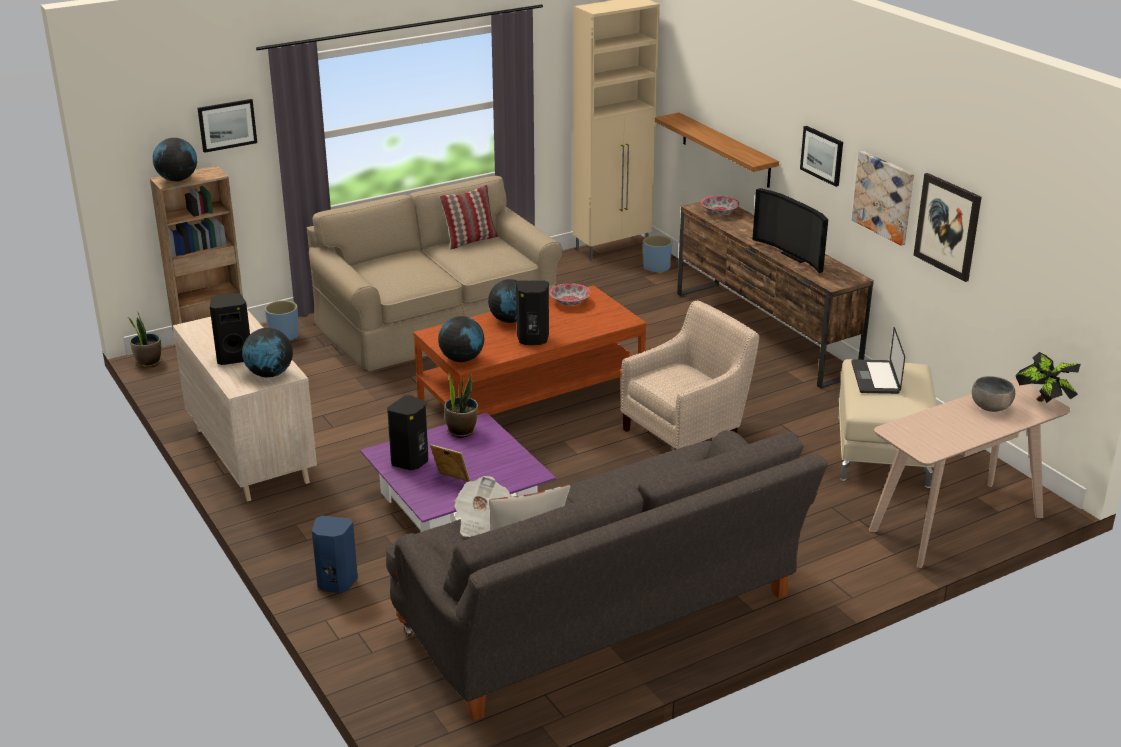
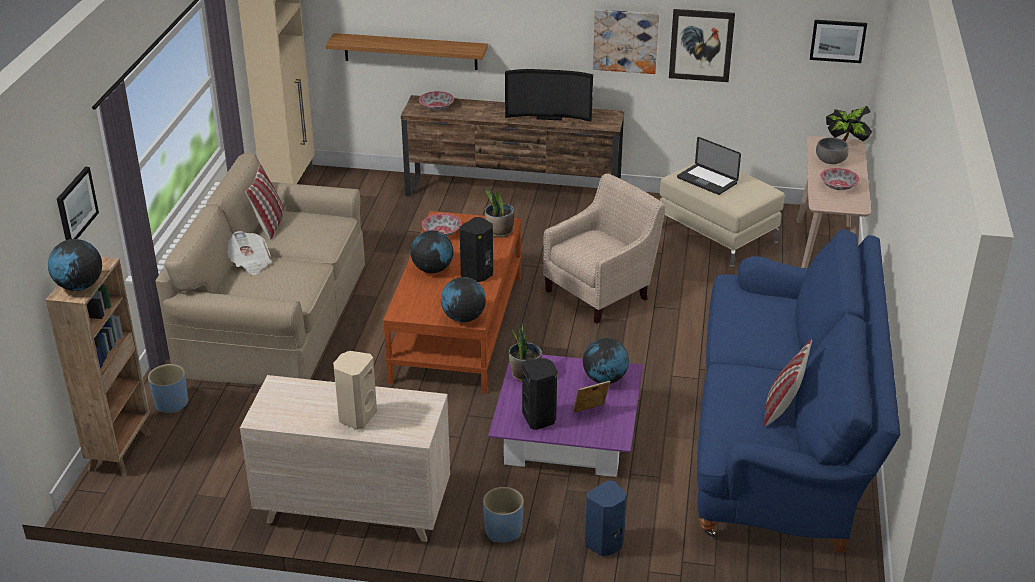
camera: 50 degrees left, 5 degrees up
potted plant [129,313,161,368] -> potted plant moved to [485,187,514,238]
black speaker [210,293,250,365] -> beige speaker [333,351,377,430]
globe [242,328,293,377] -> globe moved to [583,338,629,384]
grey sofa [386,430,828,721] -> blue sofa [697,229,900,553]
newspaper [454,476,511,537] -> newspaper moved to [228,231,272,275]
beige armchair [621,300,759,450] -> beige armchair turned 45 degrees clockwise [543,173,665,324]
blue planter [643,235,672,274] -> blue planter moved to [483,487,524,543]
picture [800,126,843,187] -> picture moved to [810,20,867,63]
none -> bowl [820,168,860,190]

